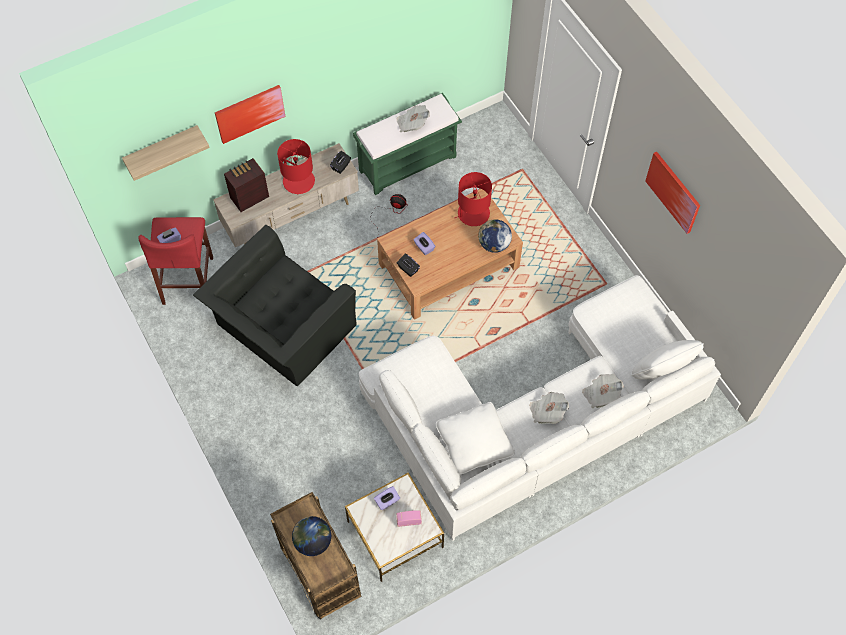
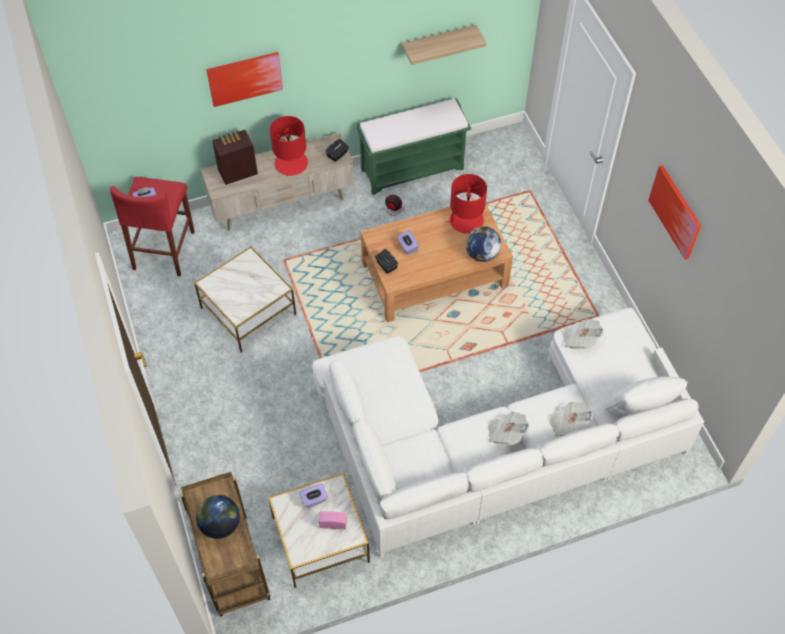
camera: 10 degrees right, 5 degrees down
shelf [122,125,210,181] -> shelf moved to [402,25,486,65]
black armchair [193,225,356,386] -> side table [194,246,296,353]
newspaper [396,105,430,132] -> newspaper moved to [562,319,604,349]
white pillow [436,402,515,475] -> none

